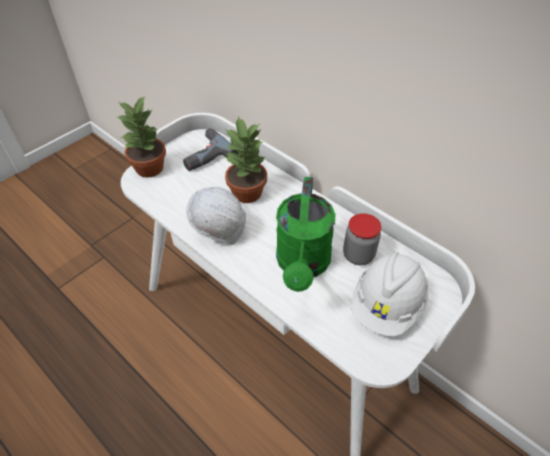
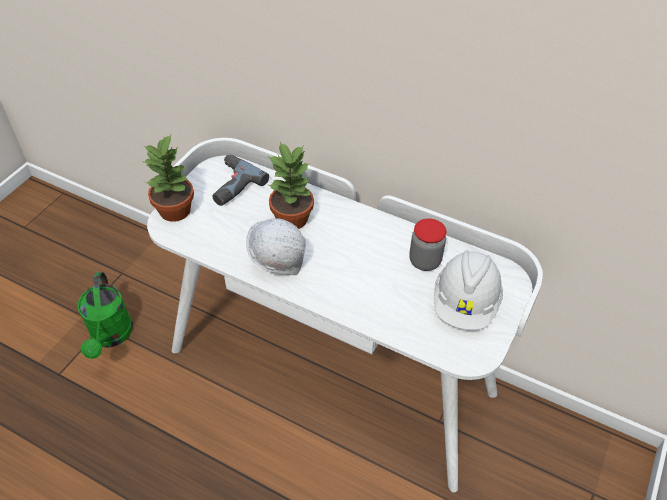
camera: 15 degrees left, 0 degrees up
green watering can [276,177,336,292] -> green watering can moved to [77,272,133,359]

